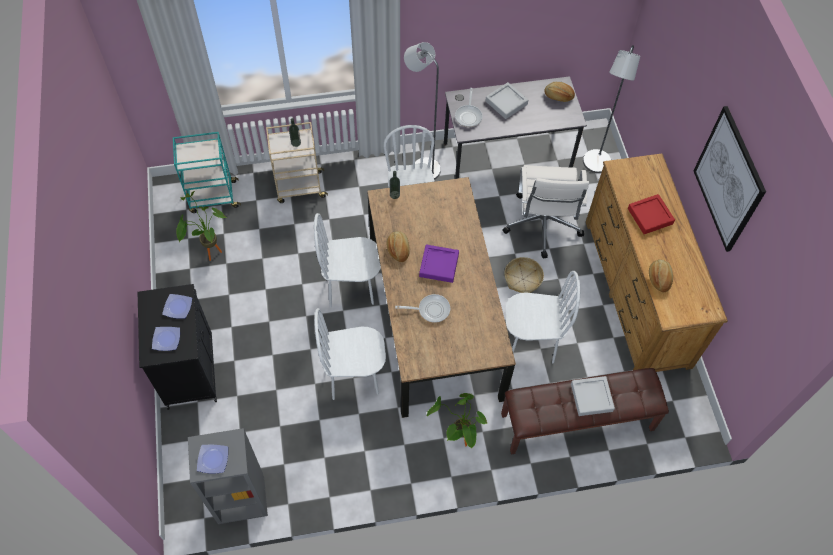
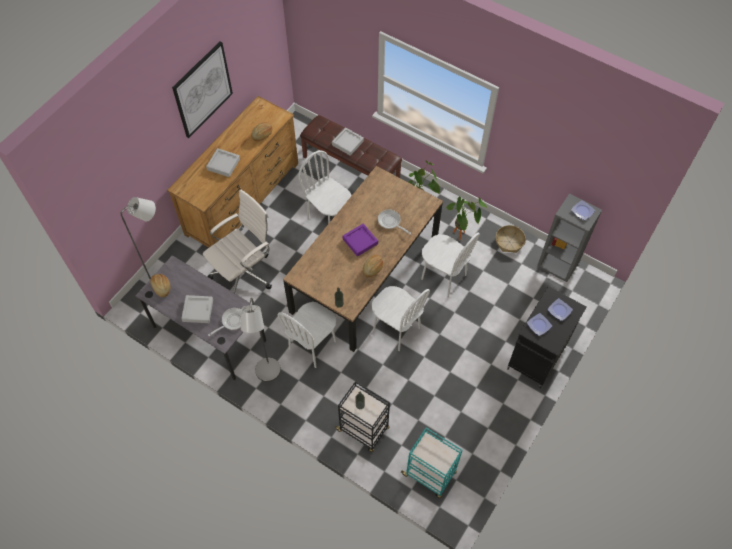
camera: 135 degrees left, 0 degrees up
potted plant [176,191,226,261] -> potted plant moved to [446,197,487,240]
beige cart [266,122,328,203] -> black cart [335,381,390,452]
basket [504,257,544,293] -> basket moved to [496,225,526,253]
red tray [628,194,675,234] -> grey tray [206,148,240,177]

